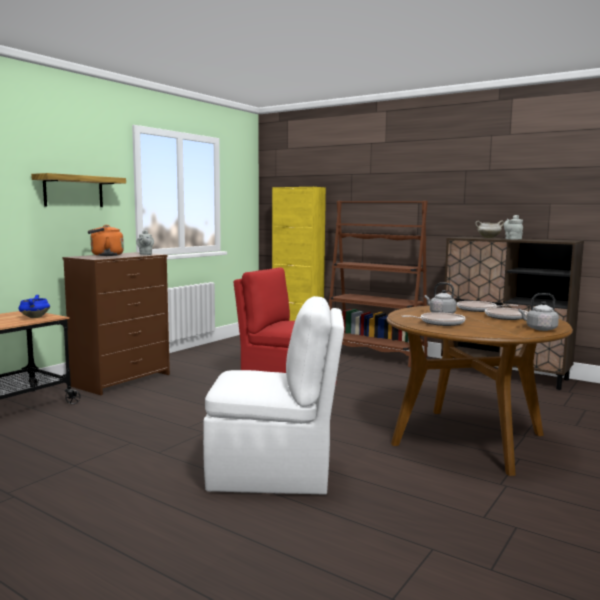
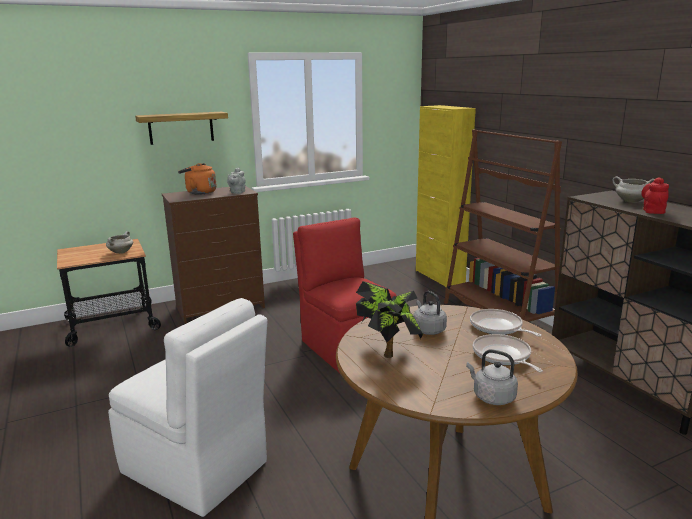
camera: 30 degrees right, 10 degrees up
blue cooking pot [18,295,50,318] -> white cooking pot [106,231,133,254]
frying pan [402,312,466,326] -> potted plant [356,281,423,358]
grey teapot [504,215,523,240] -> red teapot [641,177,669,214]

